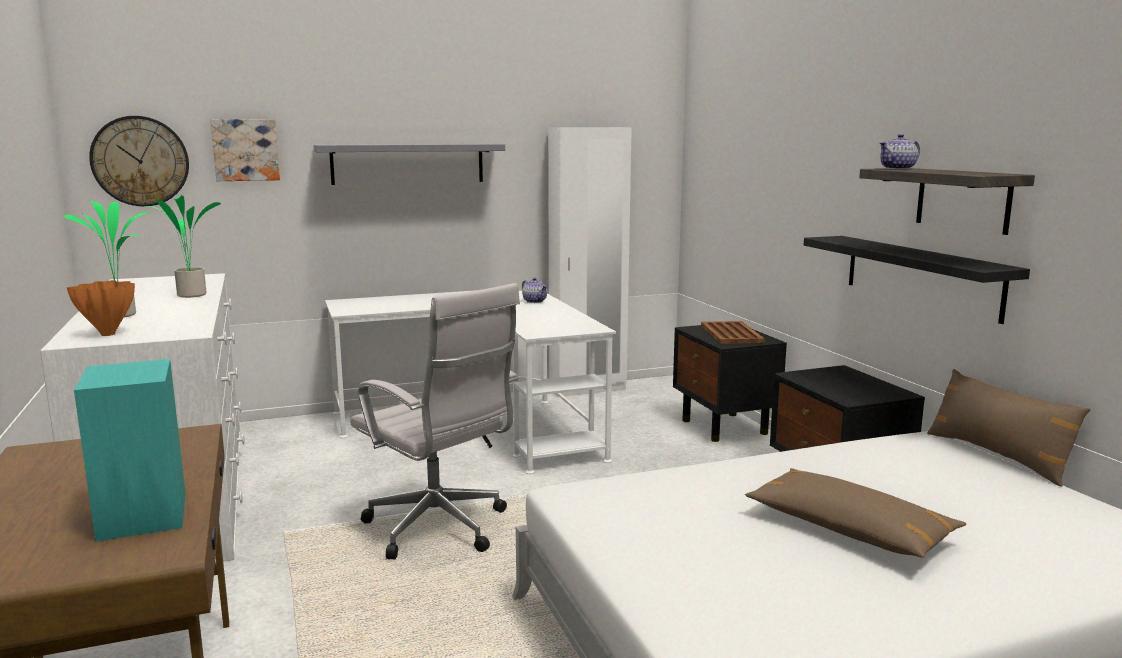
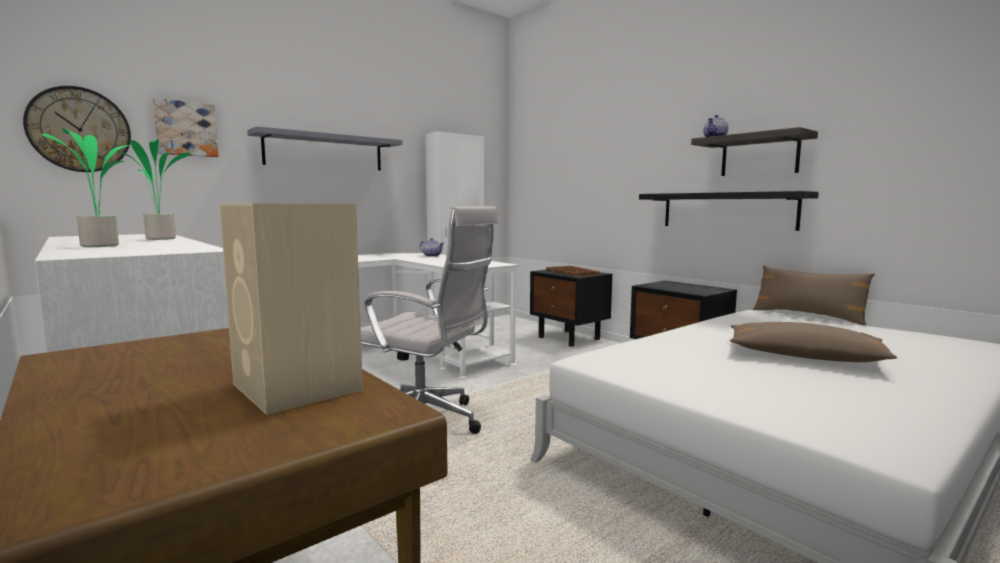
camera: 20 degrees left, 5 degrees down
orange vase [67,280,135,336] -> none
turquoise speaker [74,359,186,542] -> beige speaker [220,204,363,415]

